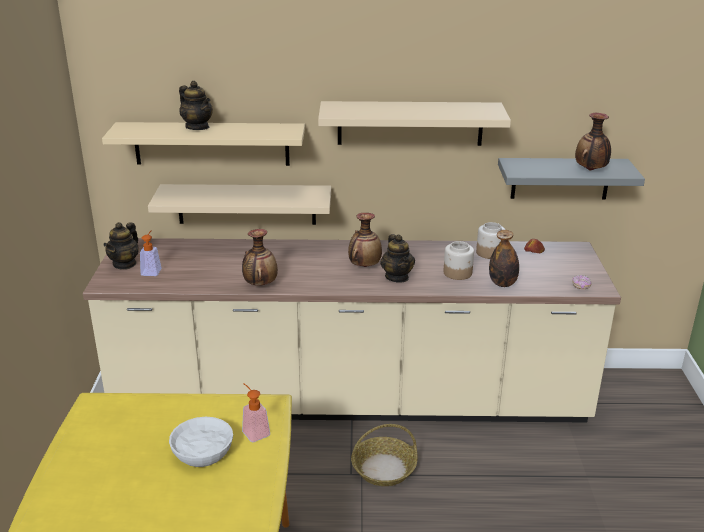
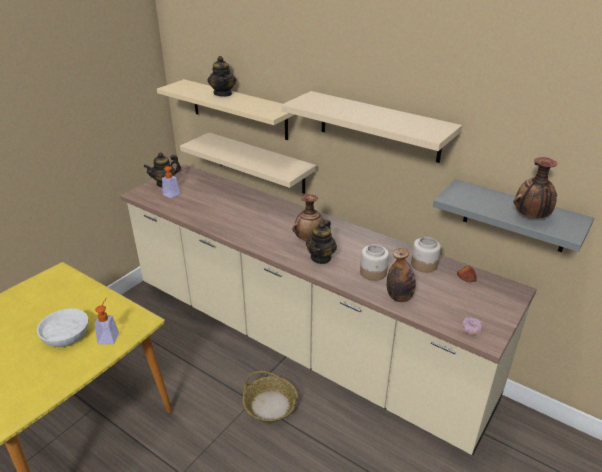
camera: 35 degrees right, 5 degrees up
vase [242,229,278,286] -> none

